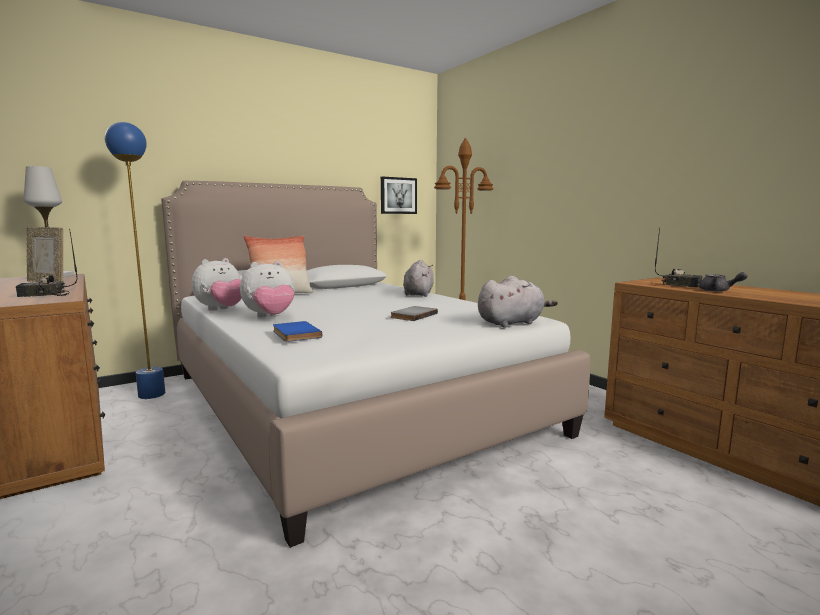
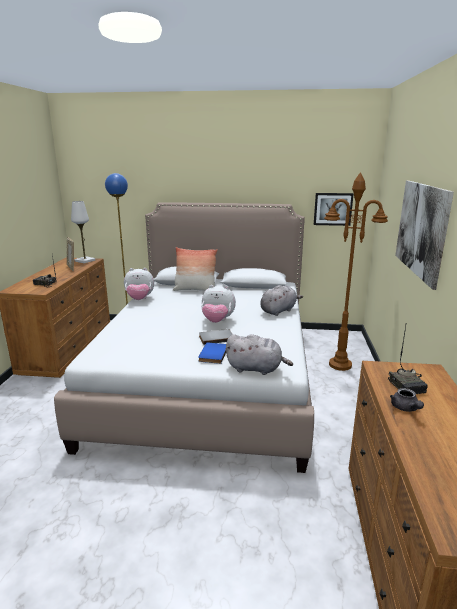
camera: 40 degrees right, 10 degrees up
plush toy [240,261,295,318] -> plush toy moved to [201,285,236,323]
blue book [273,321,322,342] -> blue book moved to [198,343,226,364]
none -> picture [395,181,454,290]

